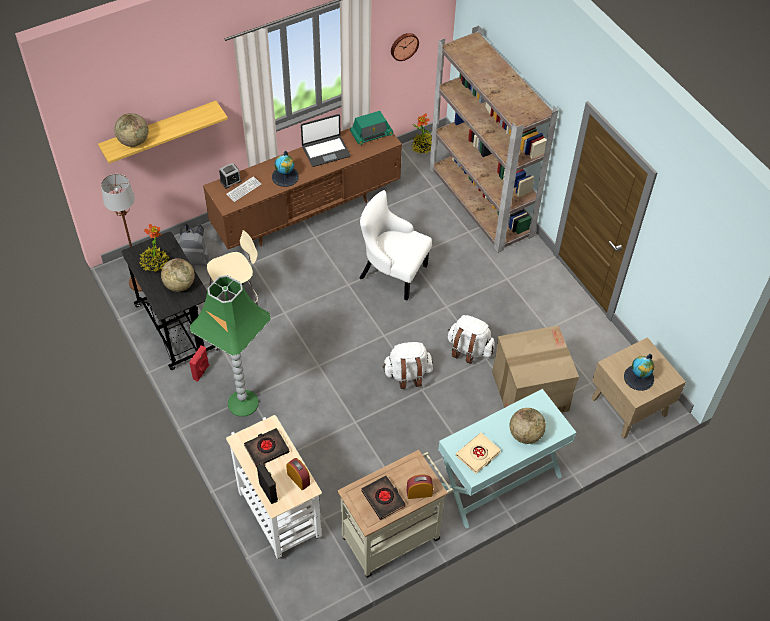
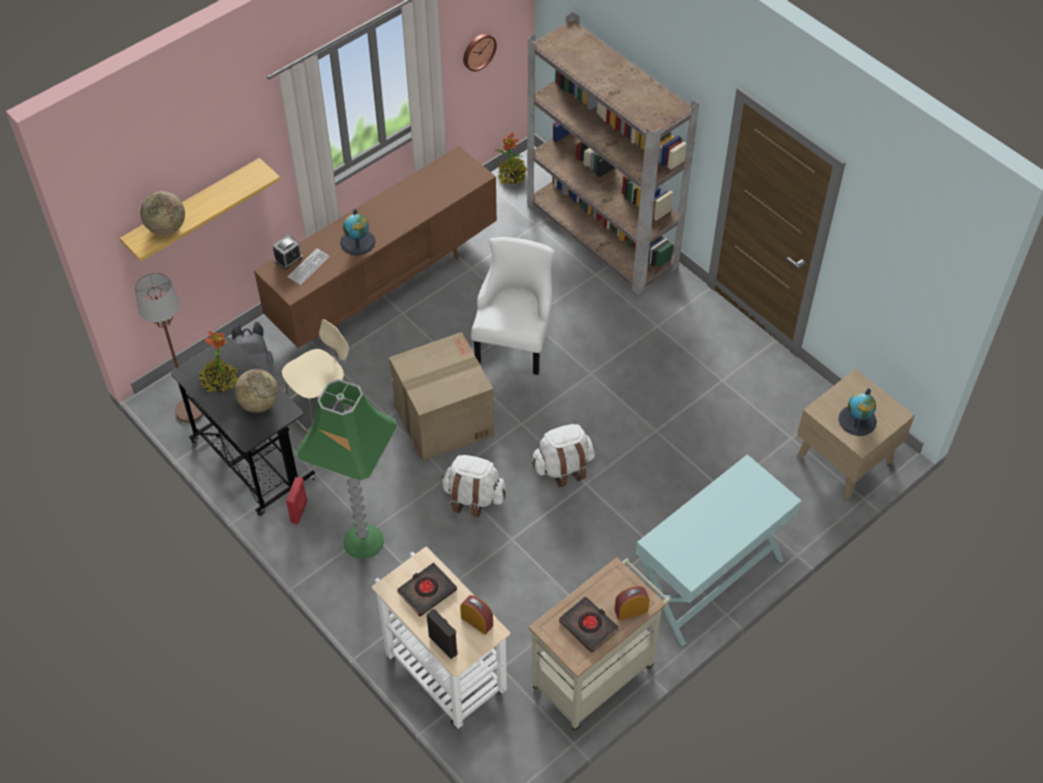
camera: 10 degrees left, 0 degrees up
laptop [301,114,350,167] -> none
radio [350,111,393,145] -> none
white chair [360,190,432,300] -> white chair turned 90 degrees clockwise [471,237,555,375]
white backpack [448,315,495,364] -> white backpack moved to [441,455,506,517]
beige book [456,433,501,474] -> none
cardboard box [492,325,579,413] -> cardboard box moved to [389,332,494,462]
globe [510,408,546,444] -> none

